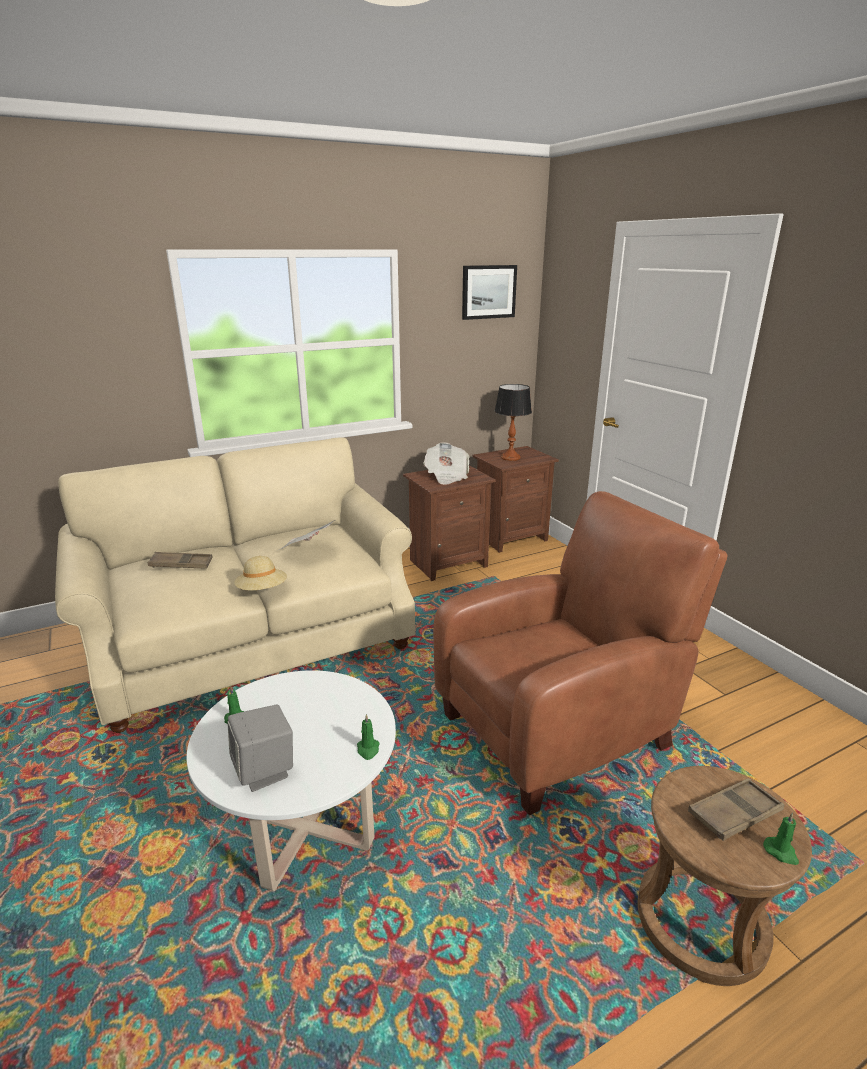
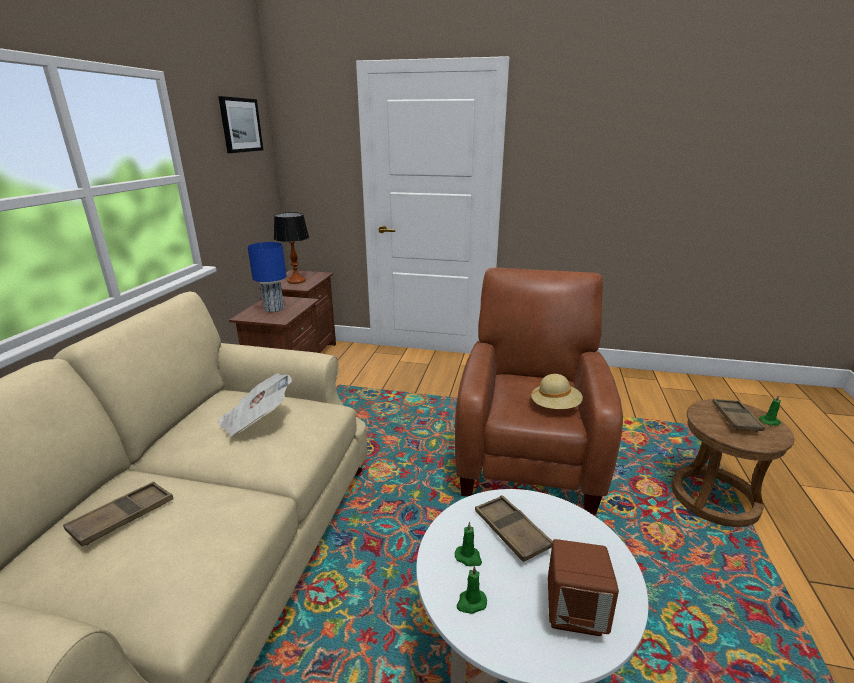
camera: 50 degrees left, 0 degrees up
grey speaker [227,705,293,792] -> brown speaker [548,539,619,636]
beige hat [234,556,287,591] -> beige hat moved to [530,374,583,409]
green candle [357,714,380,760] -> green candle moved to [455,522,482,566]
newspaper [423,442,469,485] -> blue table lamp [248,242,286,312]
none -> brown tray [475,495,553,562]

